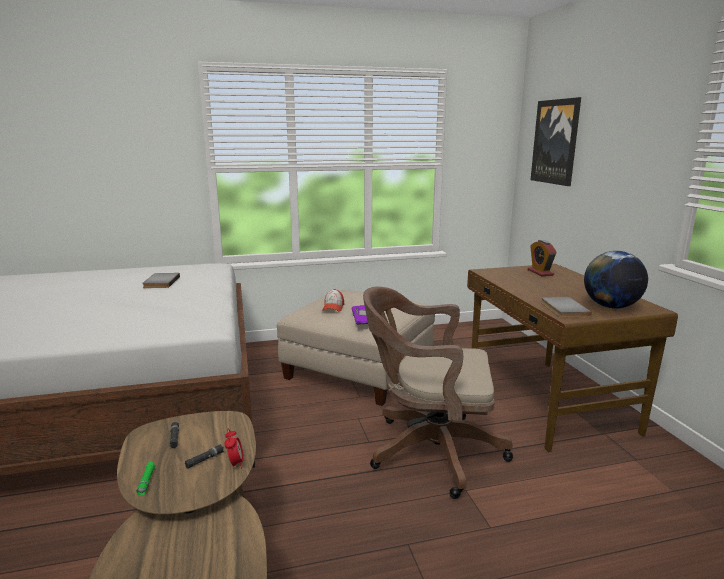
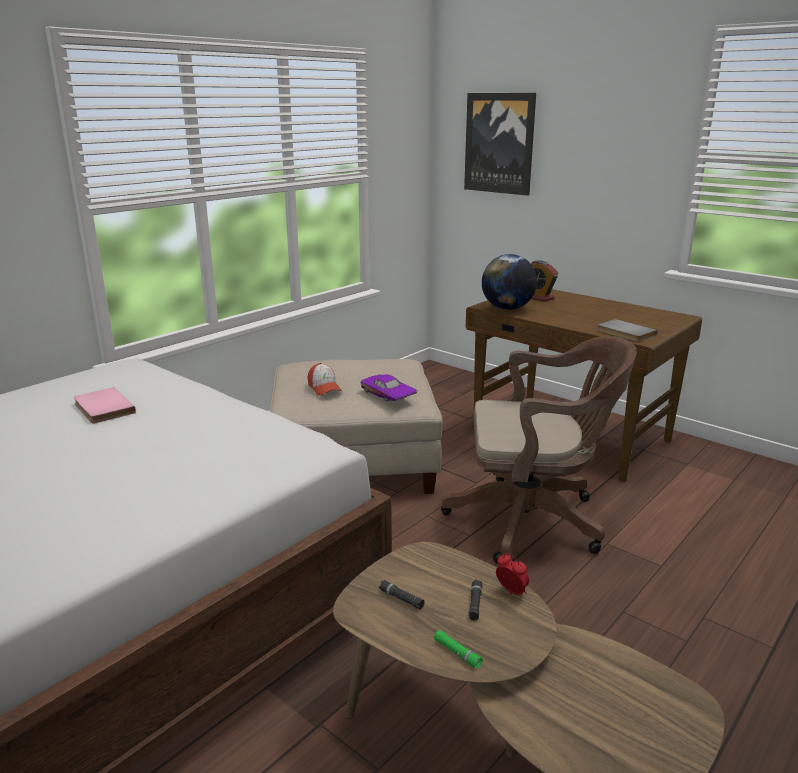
camera: 35 degrees left, 5 degrees up
grey book [142,273,180,288] -> pink book [74,387,136,424]
brown office chair [363,287,513,499] -> brown office chair turned 150 degrees counterclockwise [441,336,637,564]
globe [584,251,648,308] -> globe moved to [482,254,537,310]

